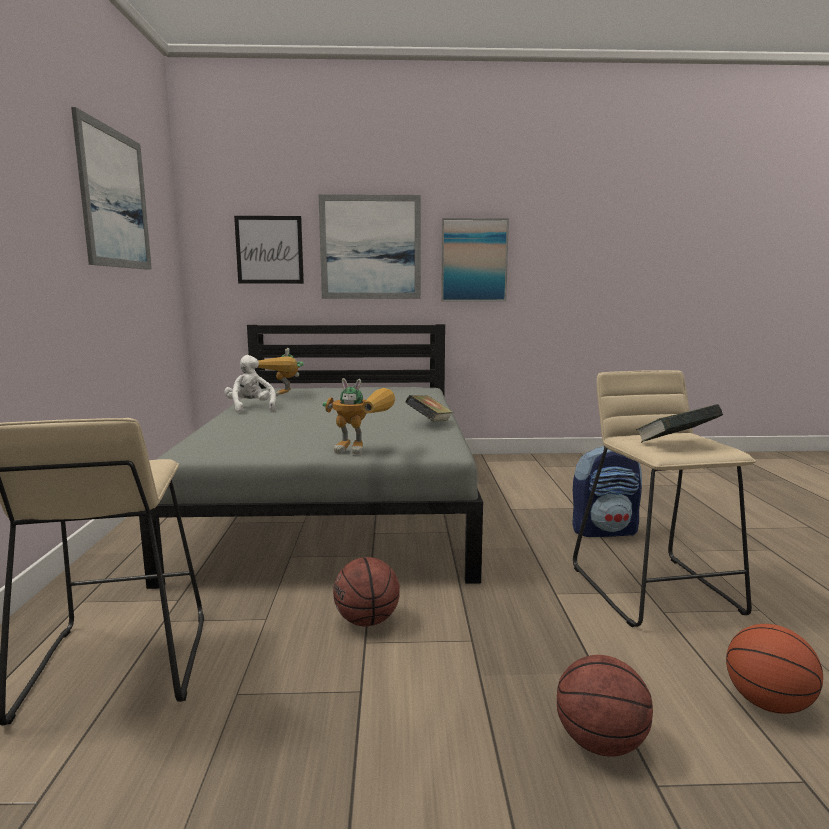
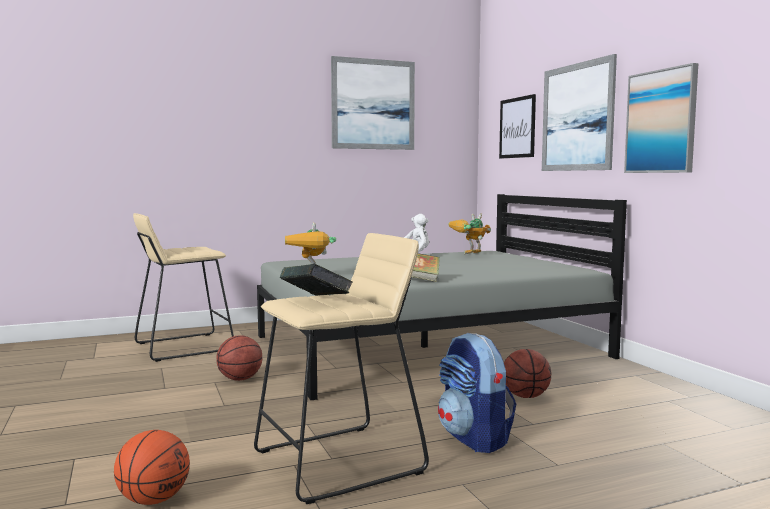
camera: 70 degrees right, 5 degrees down
basketball [557,655,653,757] -> basketball moved to [504,349,551,398]

